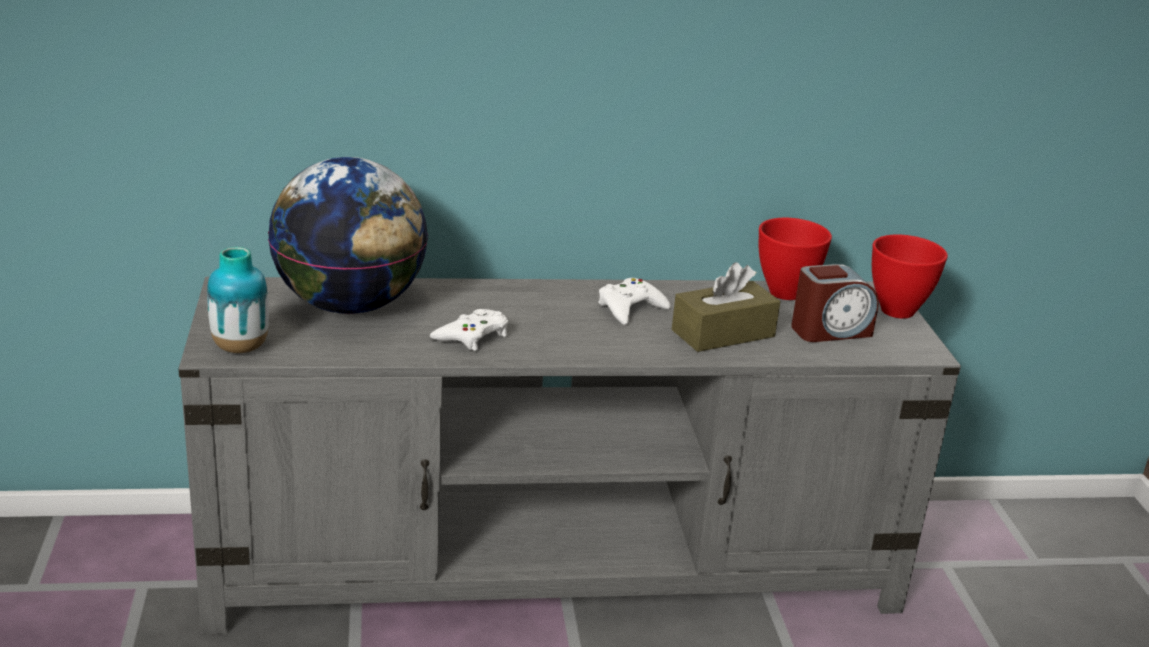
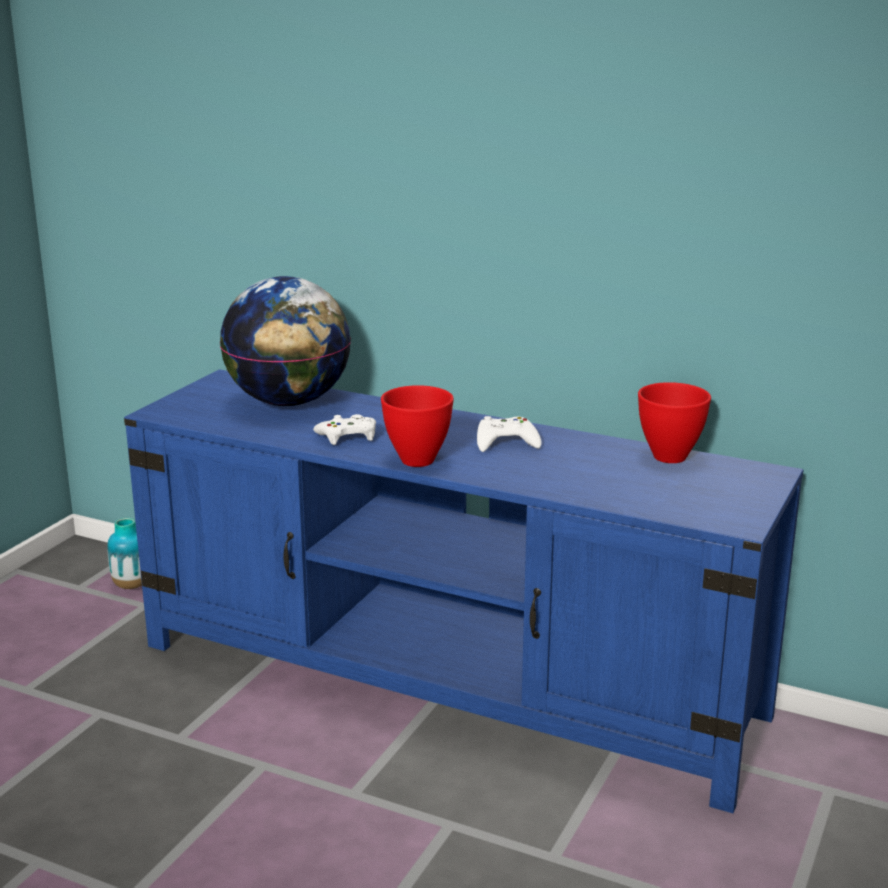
camera: 35 degrees right, 5 degrees down
grey tv stand [178,277,961,634] -> blue tv stand [124,369,803,813]
vase [207,247,269,353] -> vase moved to [108,518,142,589]
brown tissue box [672,262,781,352] -> none
alarm clock [791,264,879,342] -> none
red bowl [872,234,948,319] -> red bowl moved to [381,385,454,467]

